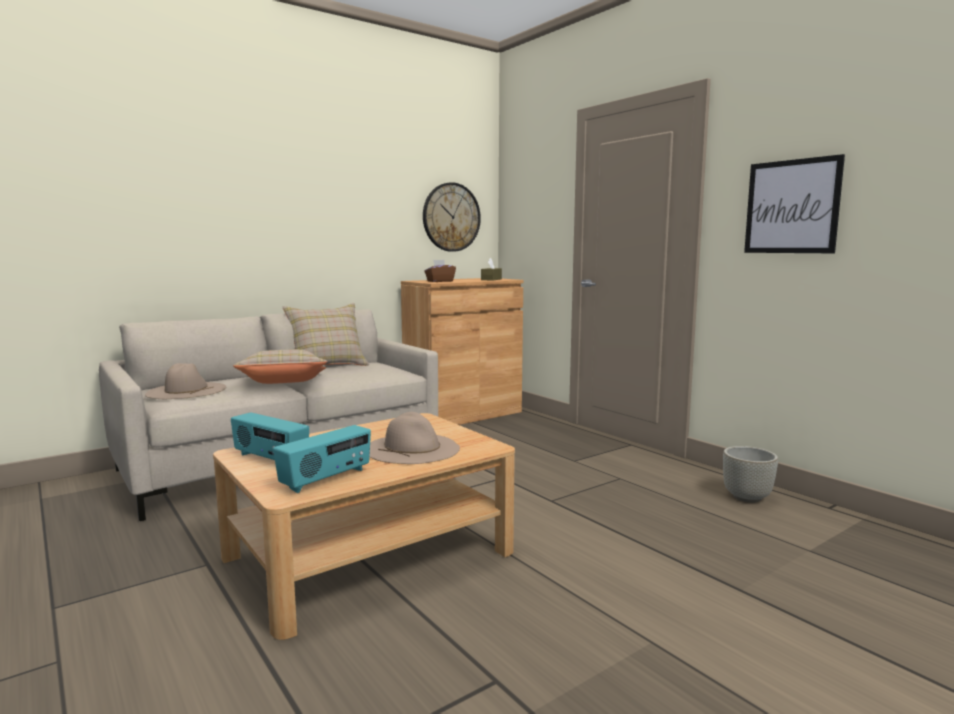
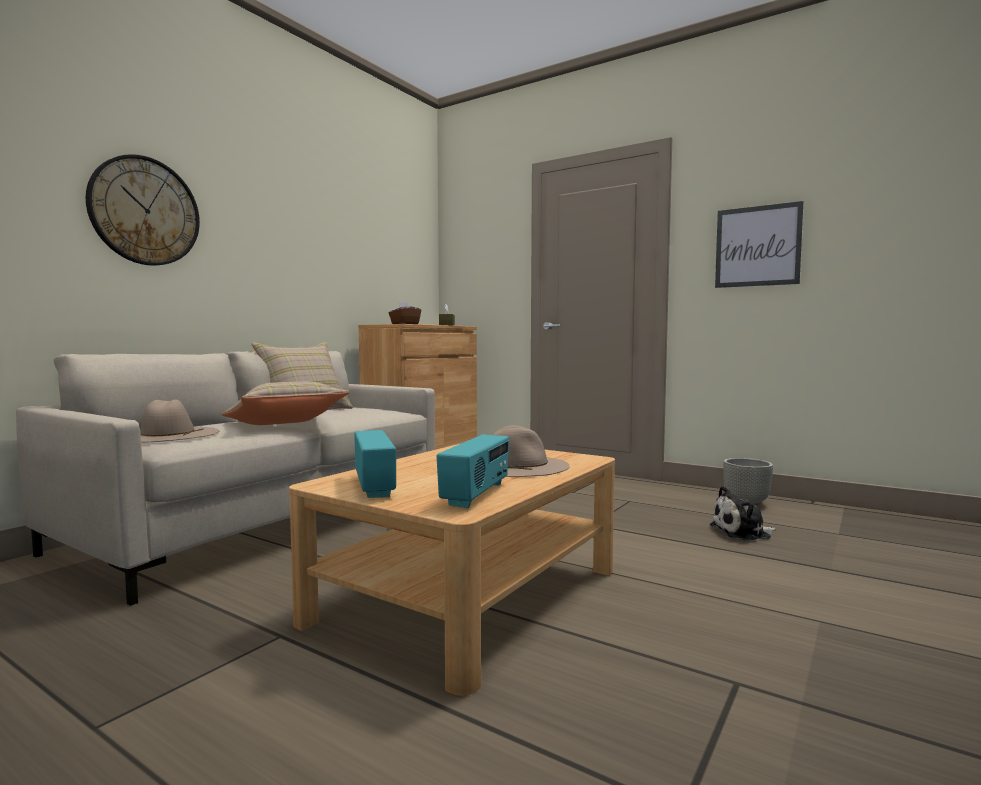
camera: 20 degrees left, 5 degrees down
radio [231,412,309,460] -> radio turned 120 degrees counterclockwise [354,430,396,498]
wall clock [423,182,481,252] -> wall clock moved to [86,154,200,266]
none -> plush toy [709,486,776,540]

